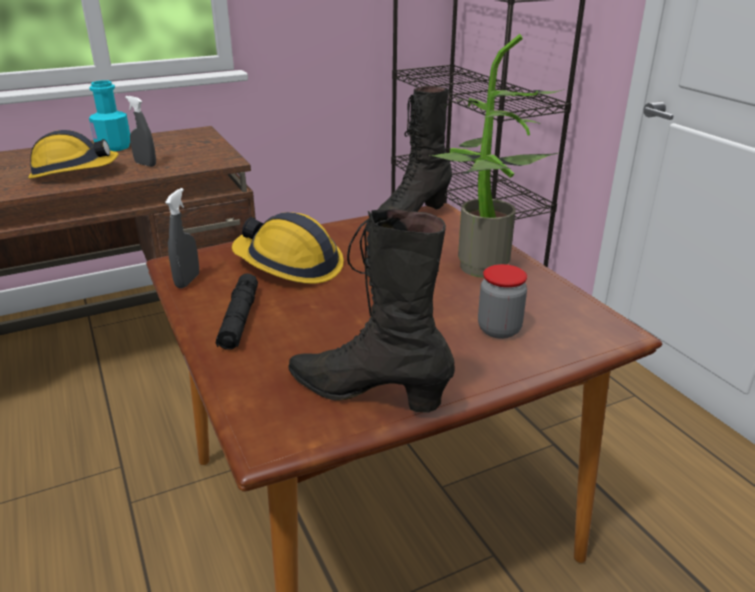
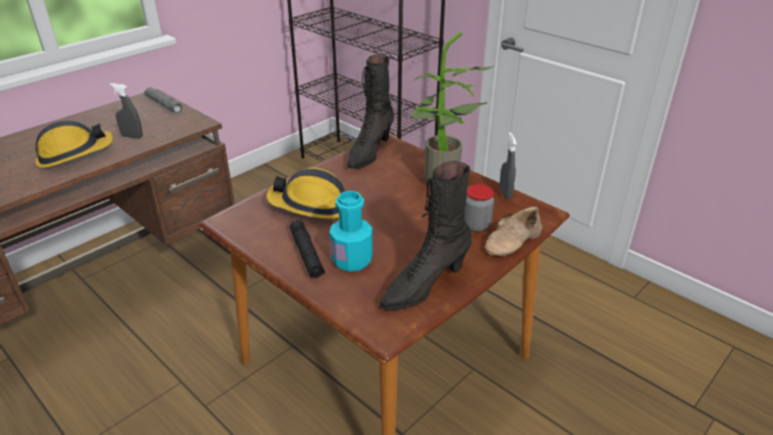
camera: 20 degrees left, 5 degrees up
turquoise bottle [89,80,130,151] -> turquoise bottle moved to [329,191,373,272]
grey spray bottle [165,188,199,288] -> grey spray bottle moved to [500,132,517,199]
black boot [288,209,455,413] -> black boot turned 45 degrees counterclockwise [379,161,472,310]
none -> grey flashlight [144,87,183,113]
none -> beige shoe [485,207,542,256]

